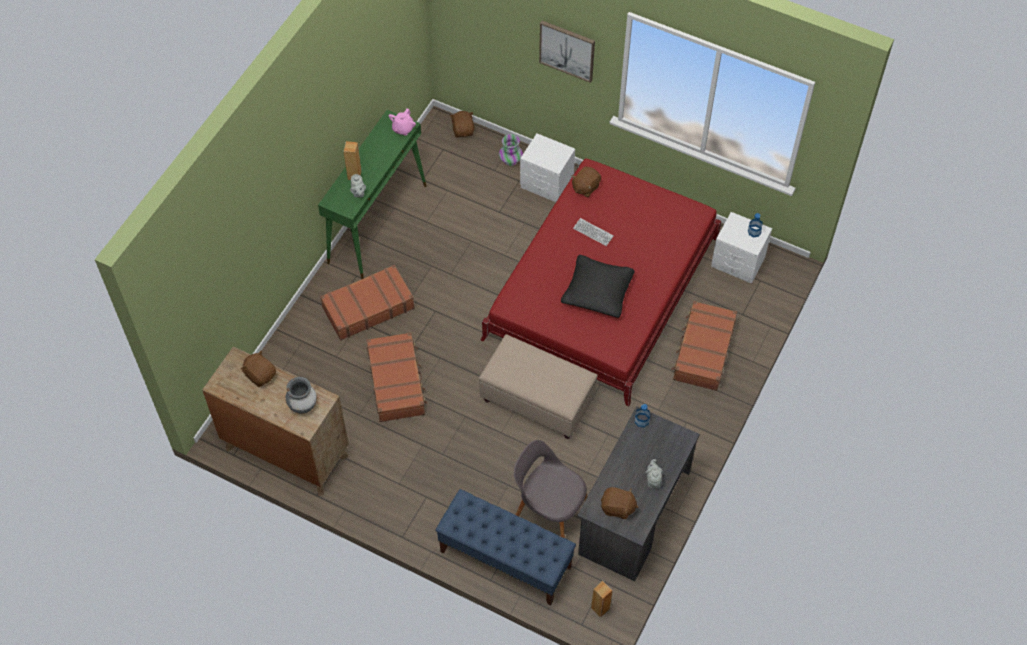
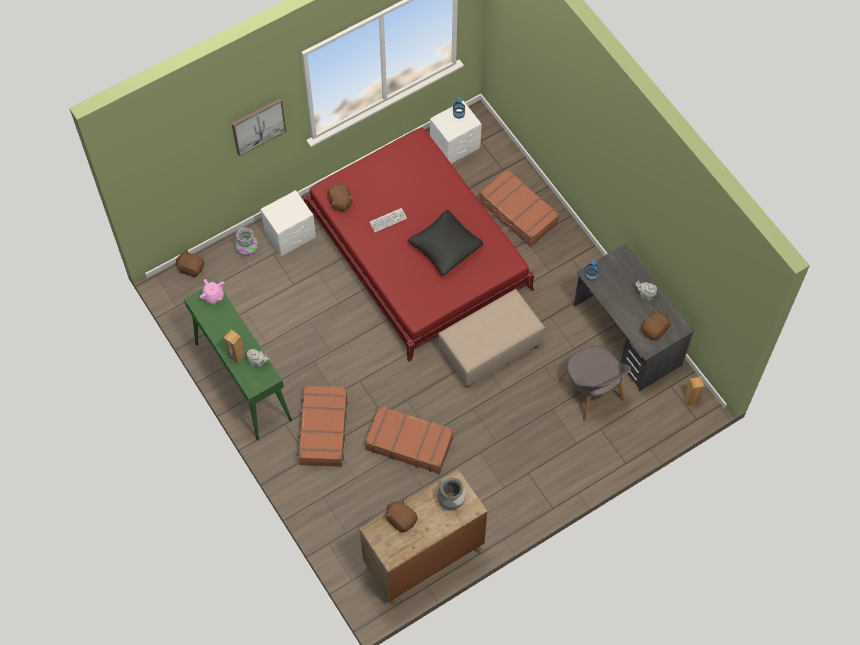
camera: 60 degrees left, 5 degrees up
brown plush toy [241,350,276,387] -> brown plush toy turned 60 degrees clockwise [385,498,418,533]
blue bench [436,489,576,605] -> none
grey chair [514,440,587,538] -> grey chair turned 90 degrees counterclockwise [559,345,631,421]

